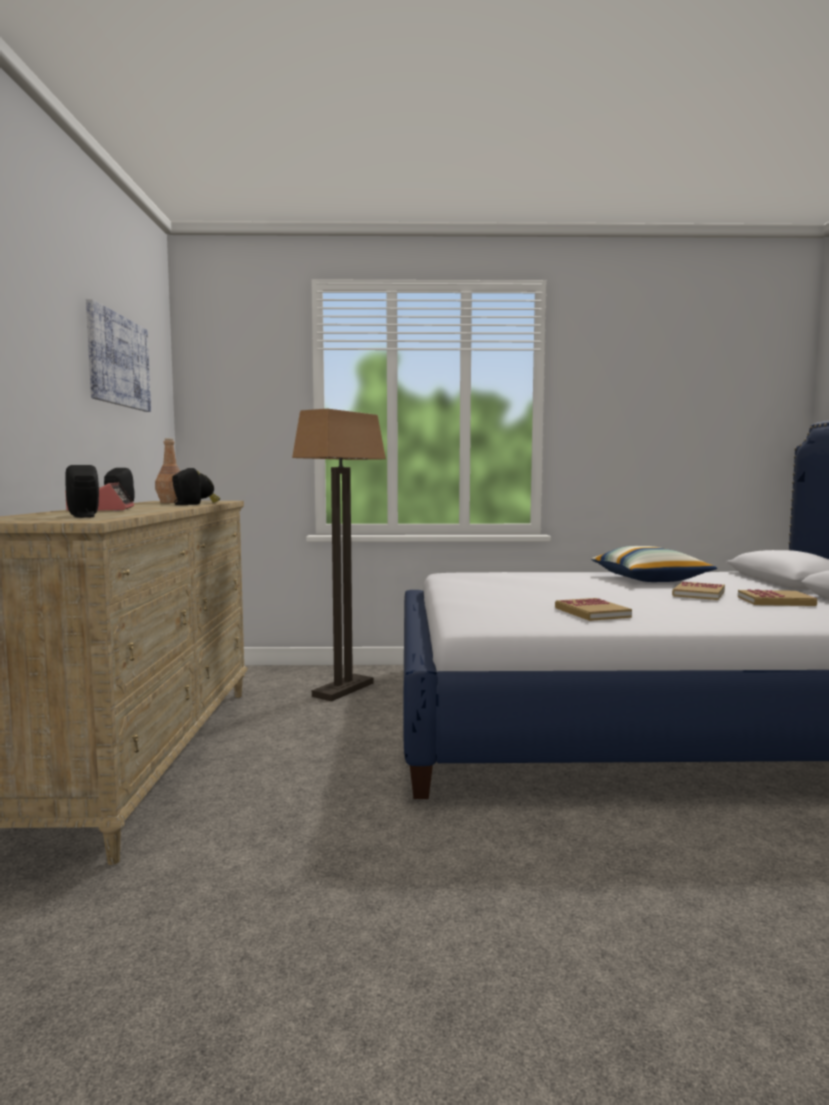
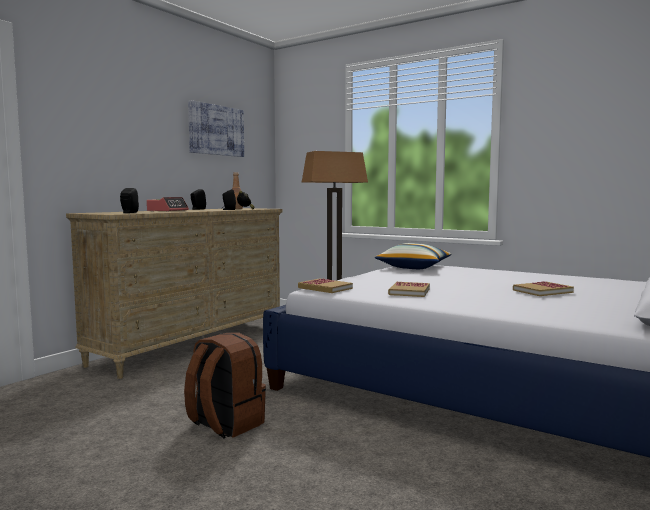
camera: 35 degrees right, 0 degrees up
pillow [591,546,717,582] -> pillow moved to [375,243,451,269]
book [738,589,817,606] -> book moved to [298,279,353,293]
none -> brown backpack [184,333,266,439]

